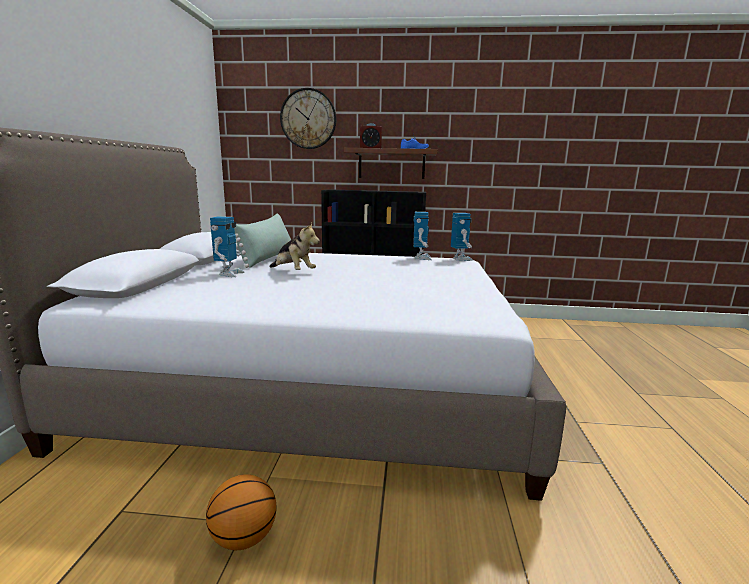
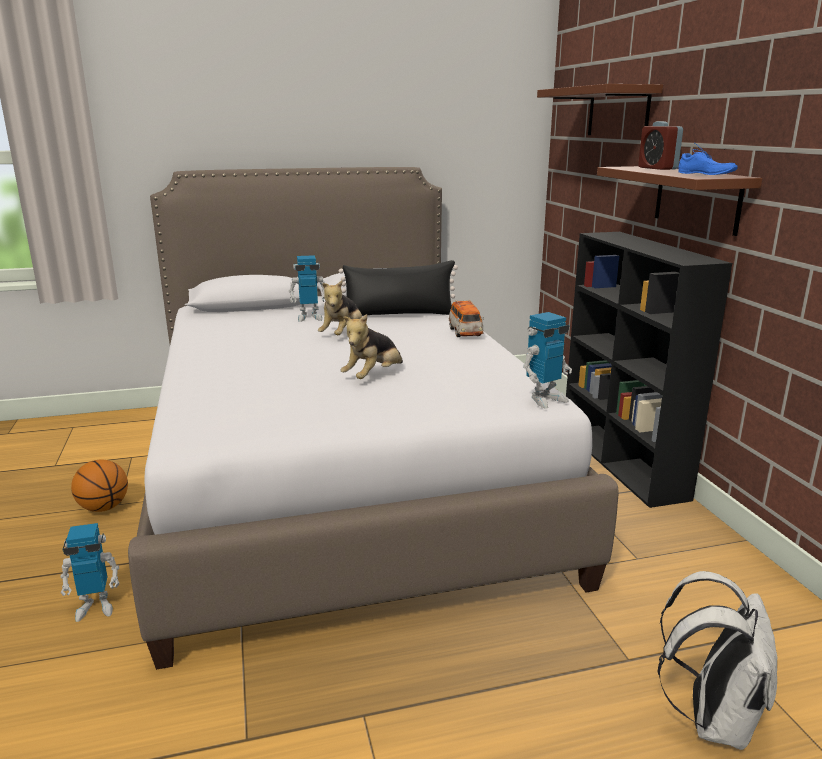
camera: 70 degrees right, 5 degrees up
green pillow [235,213,291,268] -> black pillow [339,260,458,316]
wall clock [280,88,336,149] -> brown shelf [537,84,663,135]
toy robot [413,212,432,260] -> toy robot moved to [61,523,120,622]
none -> plush toy [340,314,403,379]
none -> toy car [449,300,484,337]
none -> white backpack [657,571,777,750]

